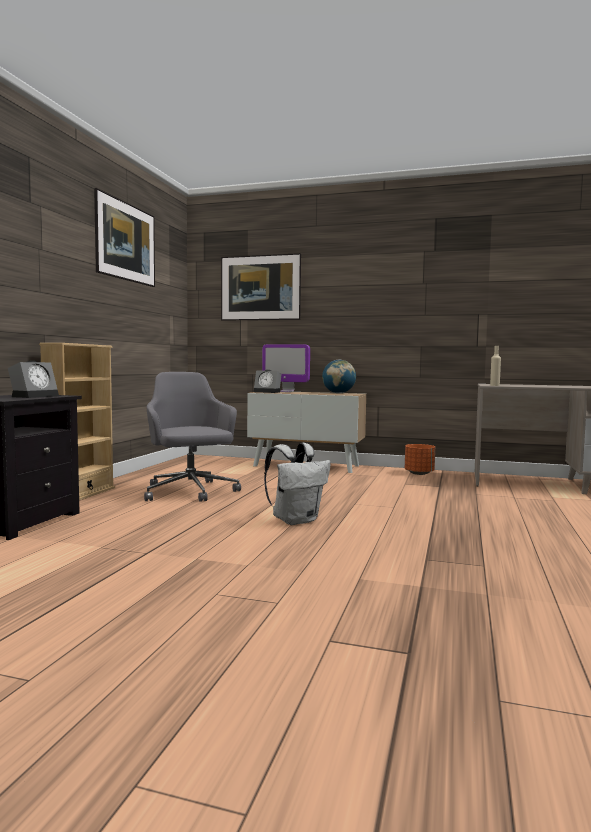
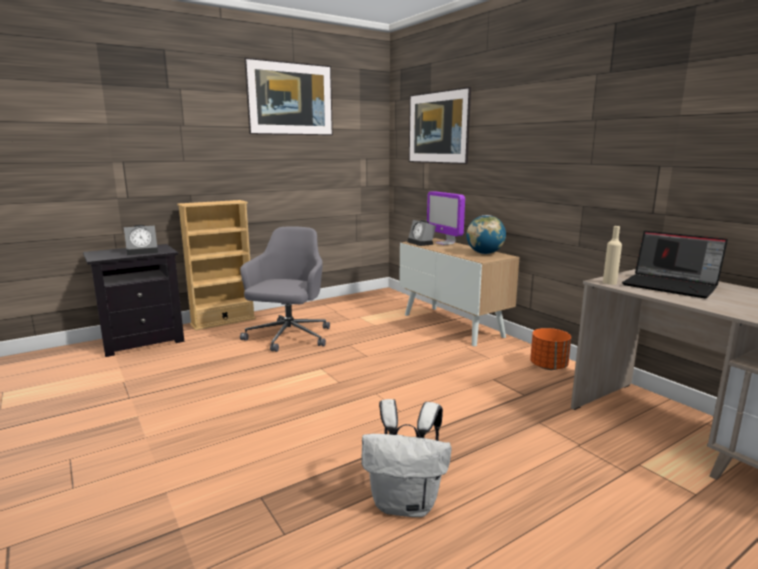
camera: 40 degrees right, 10 degrees up
white backpack [264,443,331,525] -> white backpack moved to [361,399,452,517]
none -> laptop [622,231,728,298]

